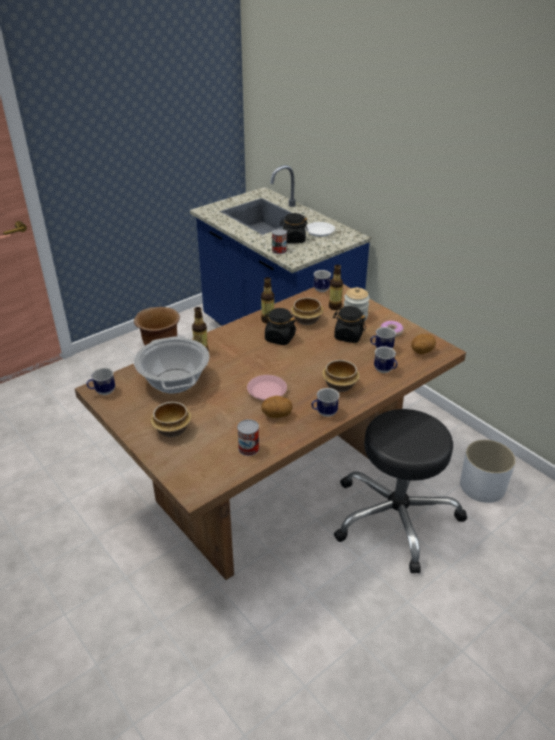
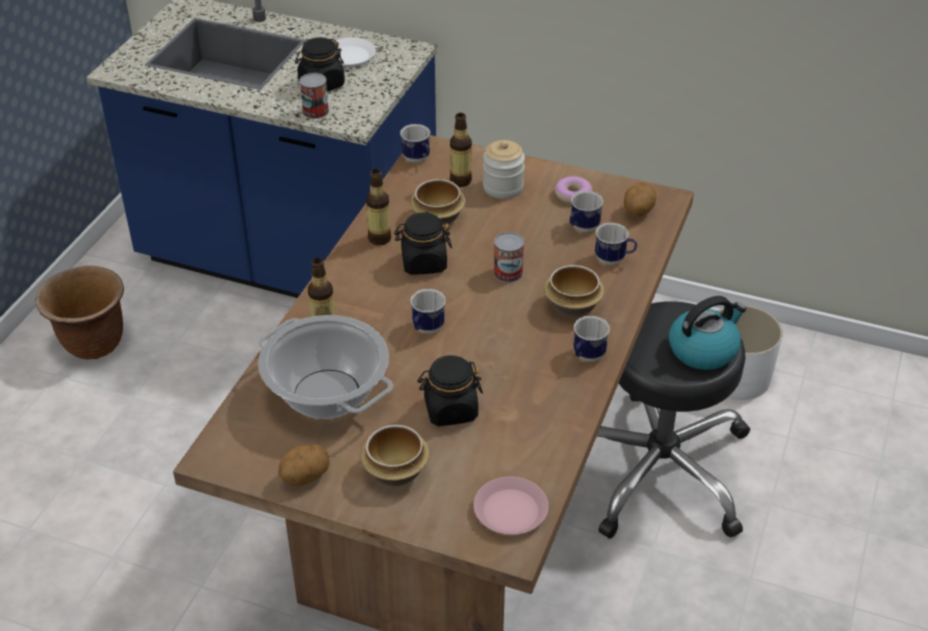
camera: 30 degrees left, 5 degrees up
mug [87,367,115,395] -> mug moved to [410,289,446,334]
can [237,419,259,456] -> can moved to [494,232,524,283]
pink plate [247,375,287,401] -> pink plate moved to [474,477,548,535]
potato [261,396,293,418] -> potato moved to [278,444,330,486]
black jar [333,306,366,343] -> black jar moved to [417,355,483,426]
none -> kettle [669,296,746,370]

